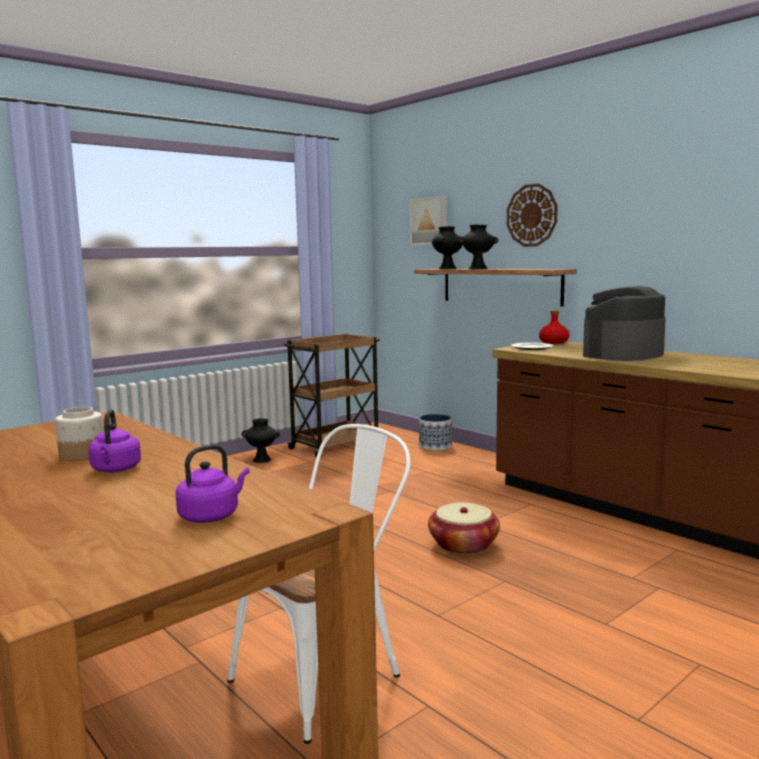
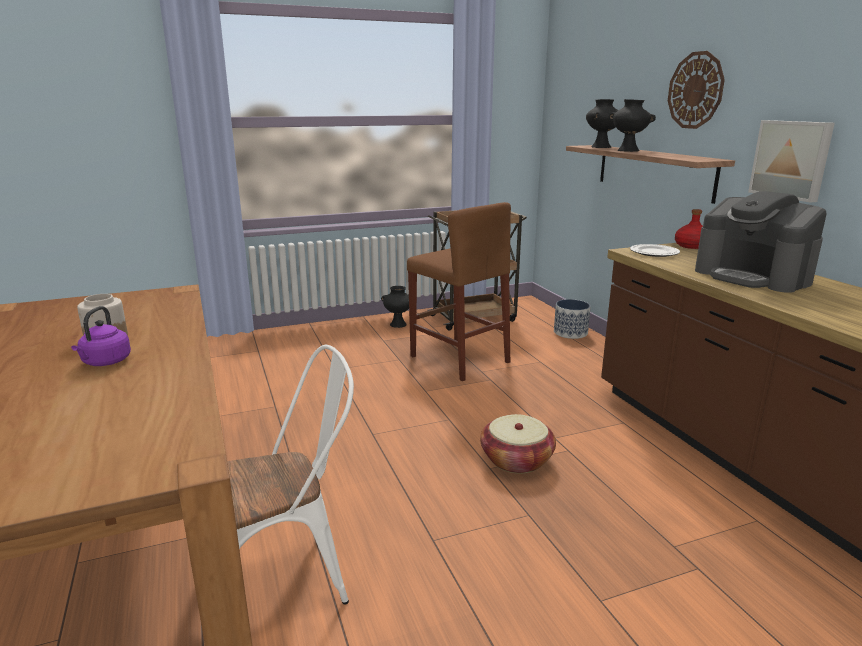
camera: 20 degrees right, 10 degrees up
purple kettle [175,444,250,523] -> none
picture [410,196,447,245] -> picture moved to [748,120,835,203]
coffee machine [583,286,666,361] -> coffee machine turned 105 degrees counterclockwise [695,191,827,293]
none -> brown stool [407,202,511,381]

